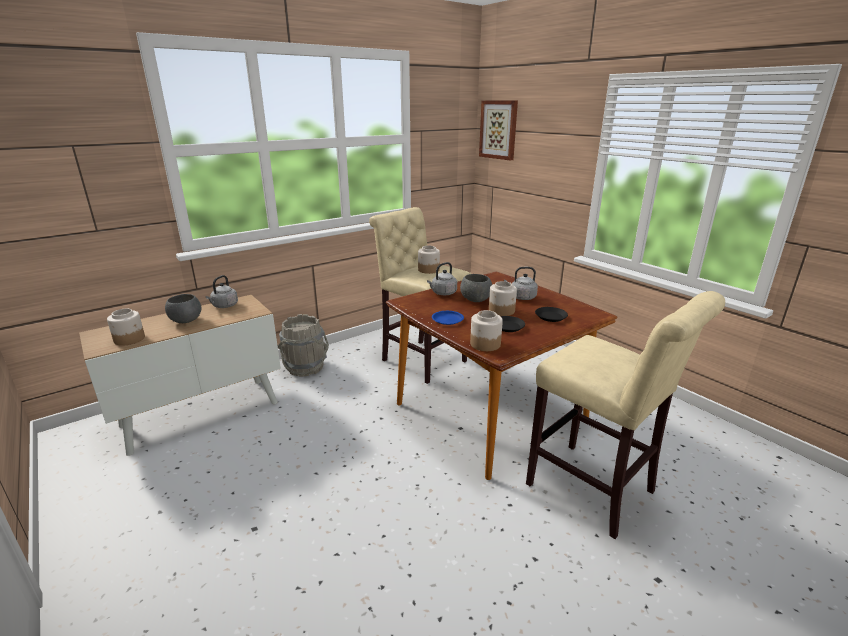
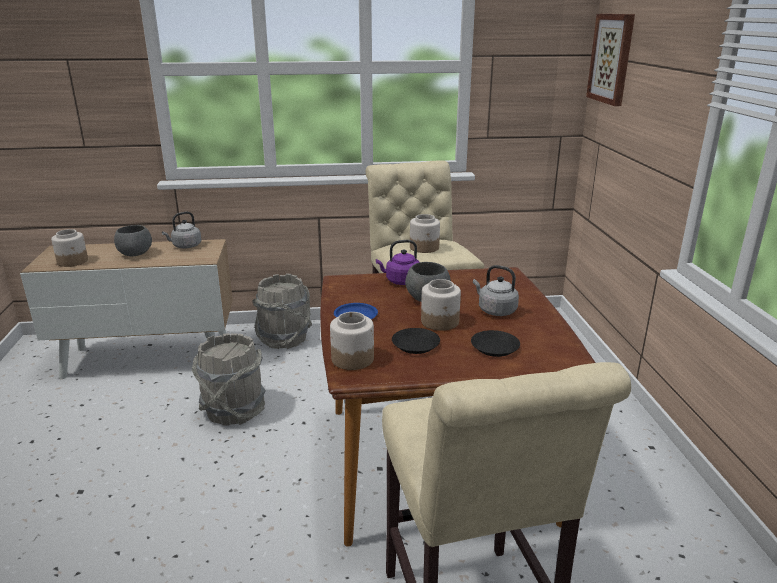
camera: 30 degrees right, 0 degrees up
grey kettle [427,262,457,295] -> purple kettle [376,240,419,285]
none -> grey bucket [192,333,266,426]

